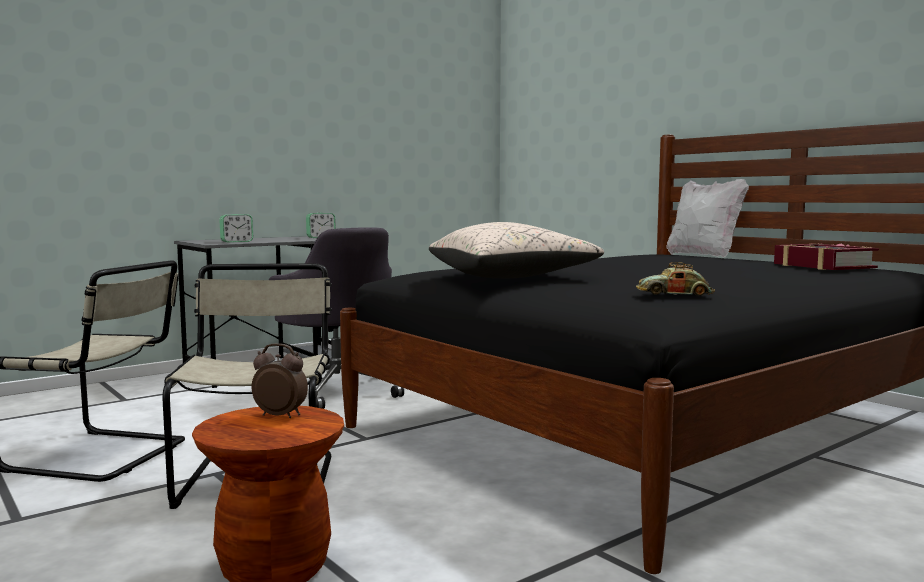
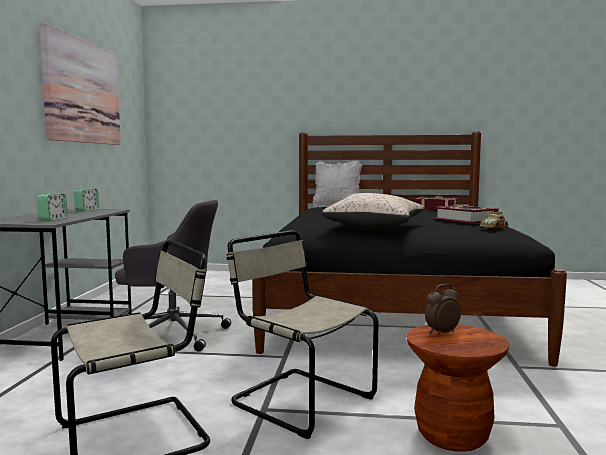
camera: 45 degrees left, 0 degrees up
none -> picture [39,22,121,145]
none -> book [434,205,499,224]

